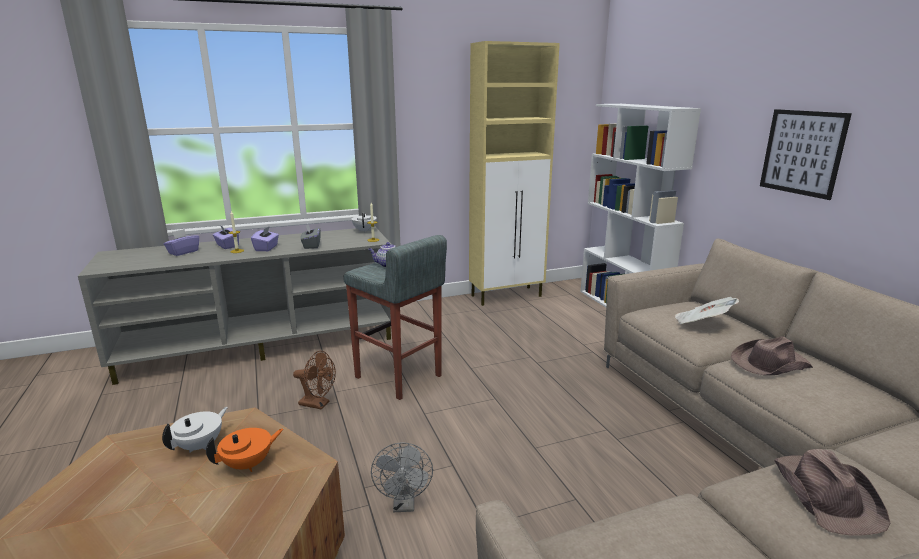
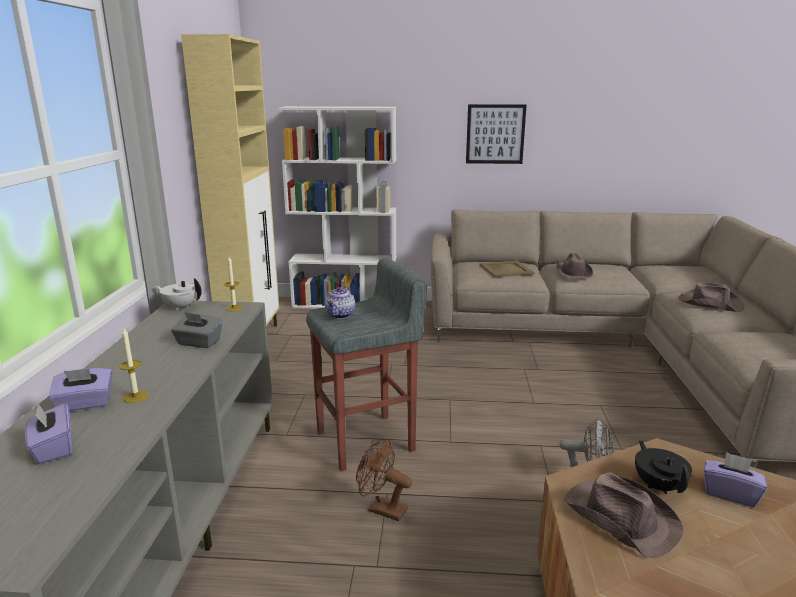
camera: 65 degrees left, 0 degrees up
white teapot [162,407,228,452] -> brown hat [564,472,683,558]
orange teapot [206,428,283,472] -> black teapot [635,440,692,494]
purple tissue box [251,226,279,251] -> purple tissue box moved to [704,452,767,507]
brown fan [293,351,336,410] -> brown fan turned 105 degrees counterclockwise [356,439,412,521]
newspaper [675,297,739,324] -> beige tray [479,261,534,277]

